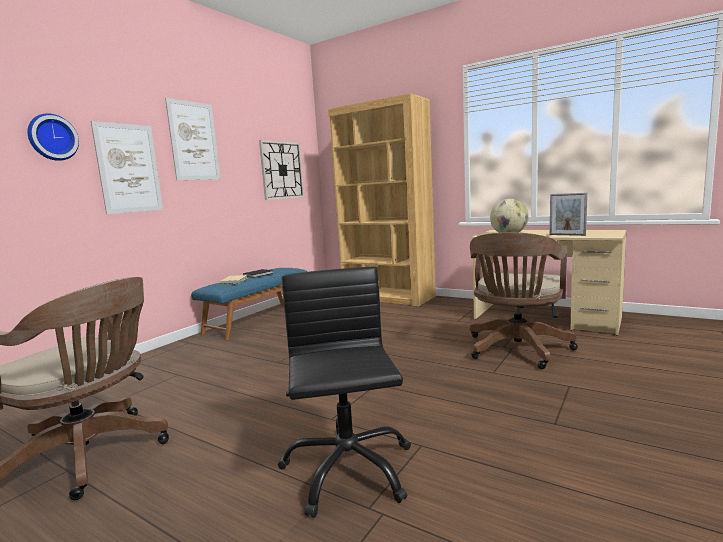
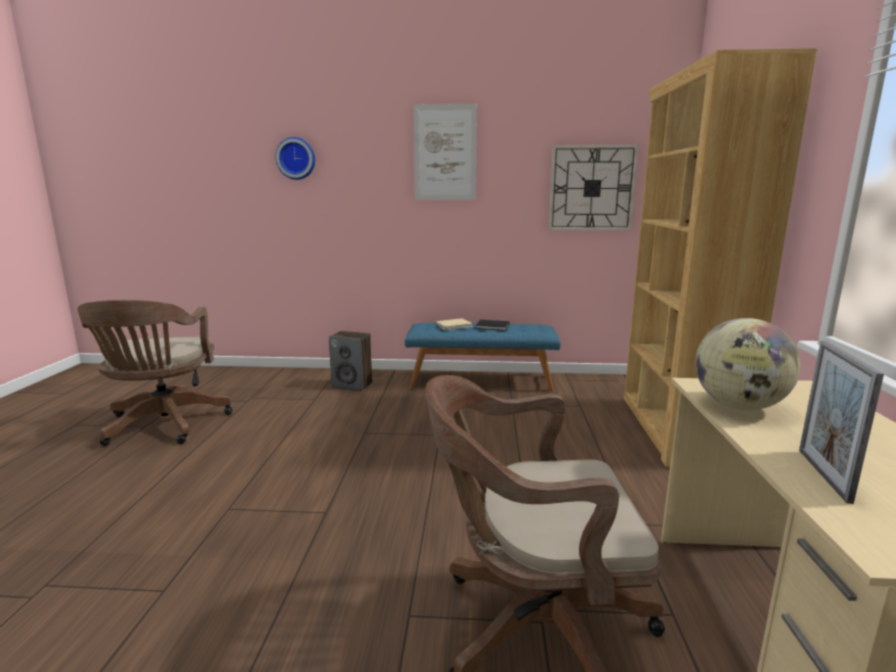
camera: 60 degrees right, 5 degrees up
picture [91,121,163,214] -> none
black office chair [278,267,411,518] -> none
none -> speaker [329,331,372,391]

